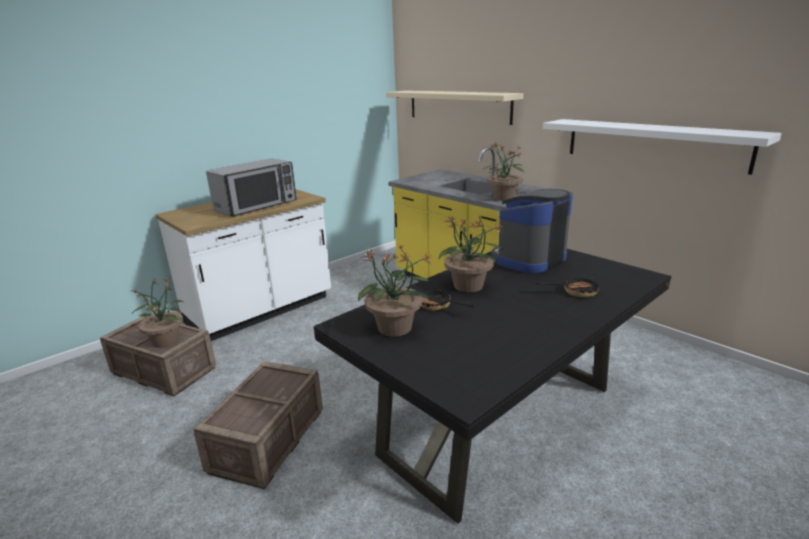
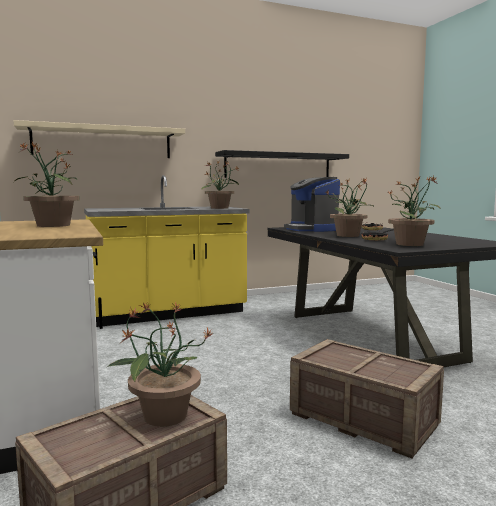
camera: 70 degrees left, 15 degrees down
microwave [206,159,297,217] -> potted plant [14,142,79,227]
white shelf [543,119,782,175] -> black shelf [215,150,349,178]

